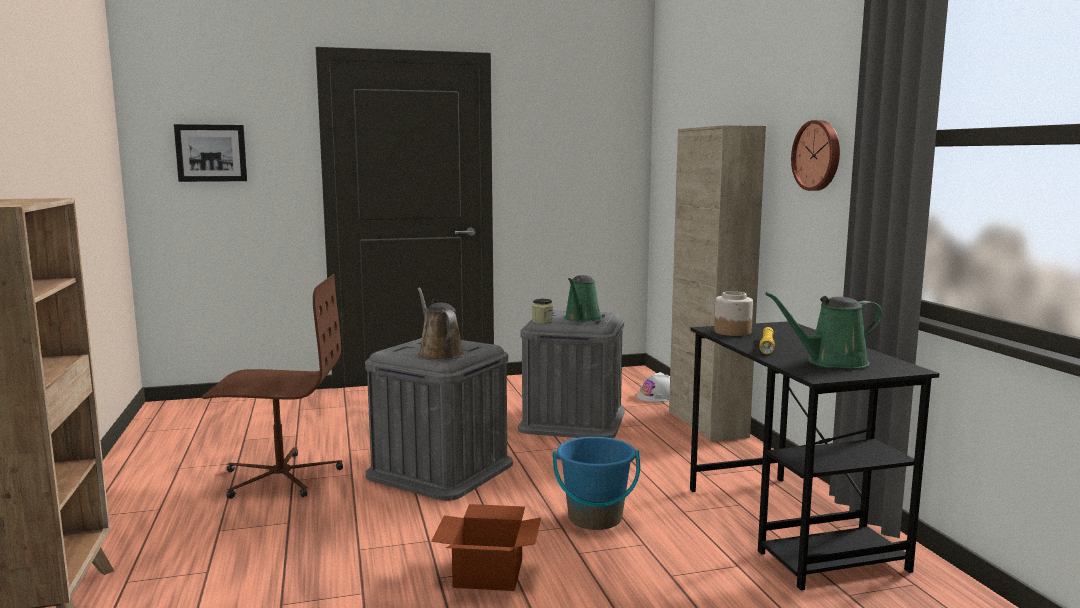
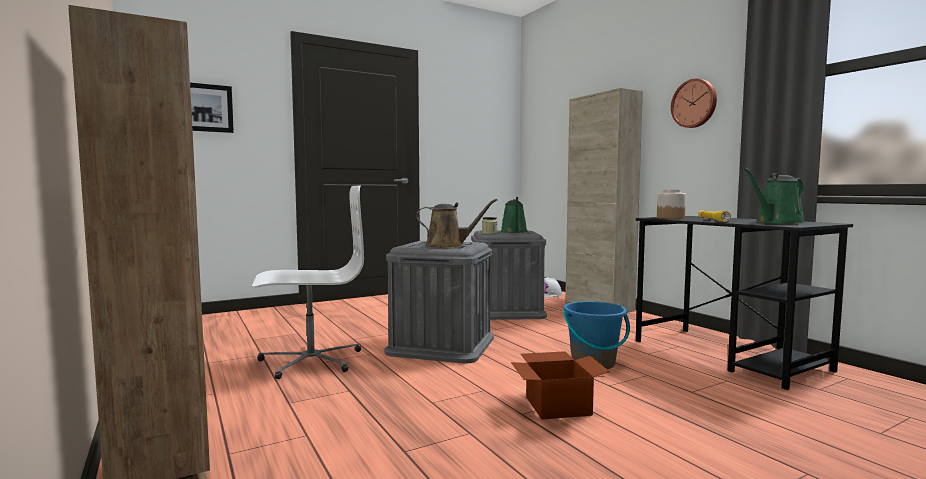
camera: 15 degrees left, 5 degrees down
brown office chair [202,274,343,499] -> white office chair [252,185,364,379]
brown watering can [418,287,464,360] -> brown watering can turned 135 degrees clockwise [416,199,497,248]

